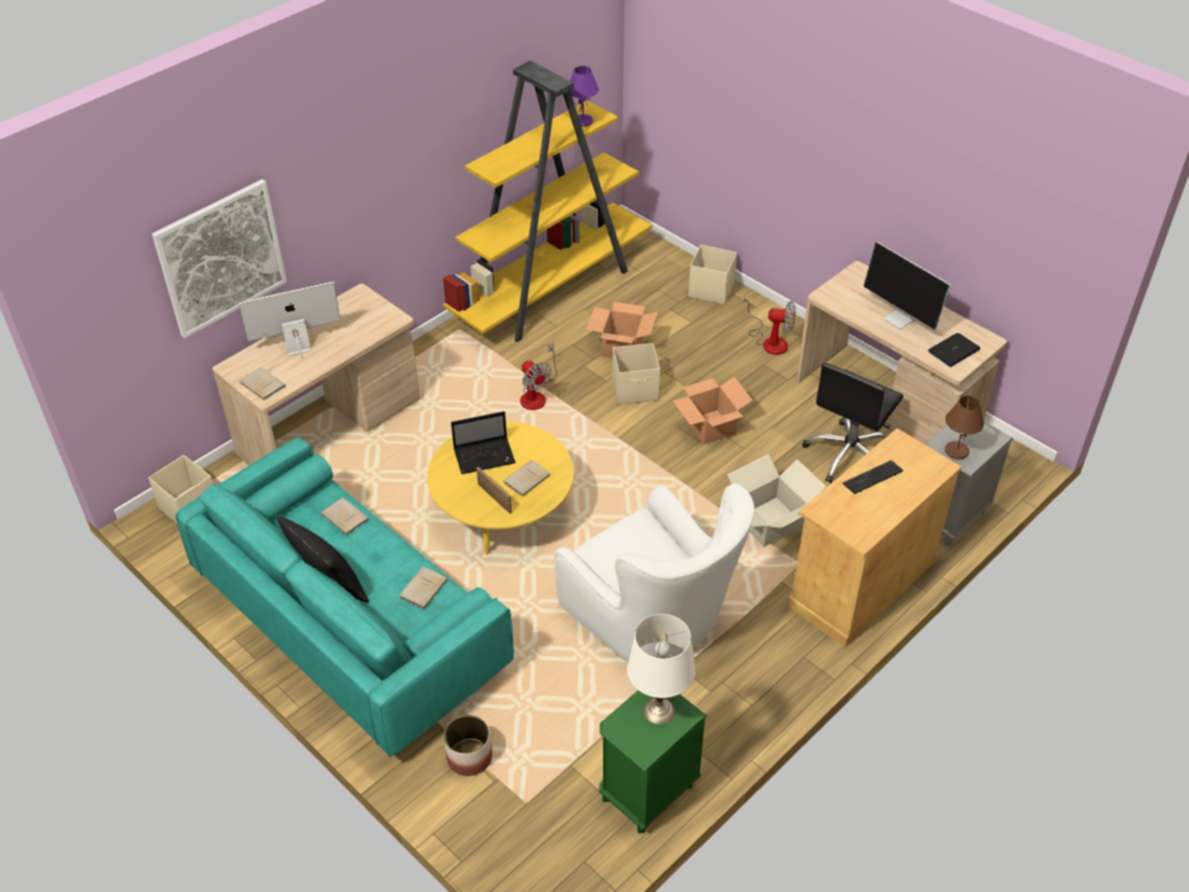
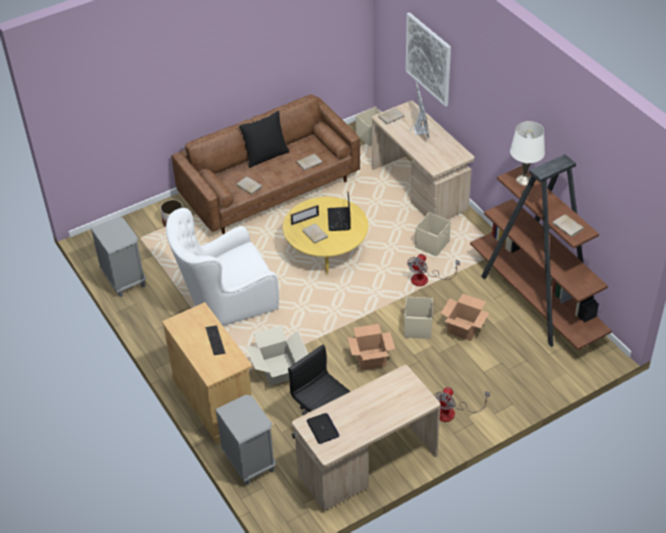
camera: 105 degrees right, 0 degrees up
turquoise sofa [176,437,514,757] -> brown sofa [171,94,360,234]
yellow bookcase [443,60,652,342] -> brown bookcase [470,154,612,350]
fan [520,343,557,410] -> fan turned 45 degrees counterclockwise [407,254,460,286]
purple table lamp [570,66,599,127] -> beige book [552,214,584,237]
green nightstand [599,690,707,833] -> grey nightstand [91,217,146,297]
white table lamp [627,614,695,725] -> white table lamp moved to [510,121,545,186]
beige storage box [689,245,737,305] -> beige storage box moved to [415,212,451,257]
monitor [864,241,951,330] -> none
brown table lamp [945,396,984,459] -> none

